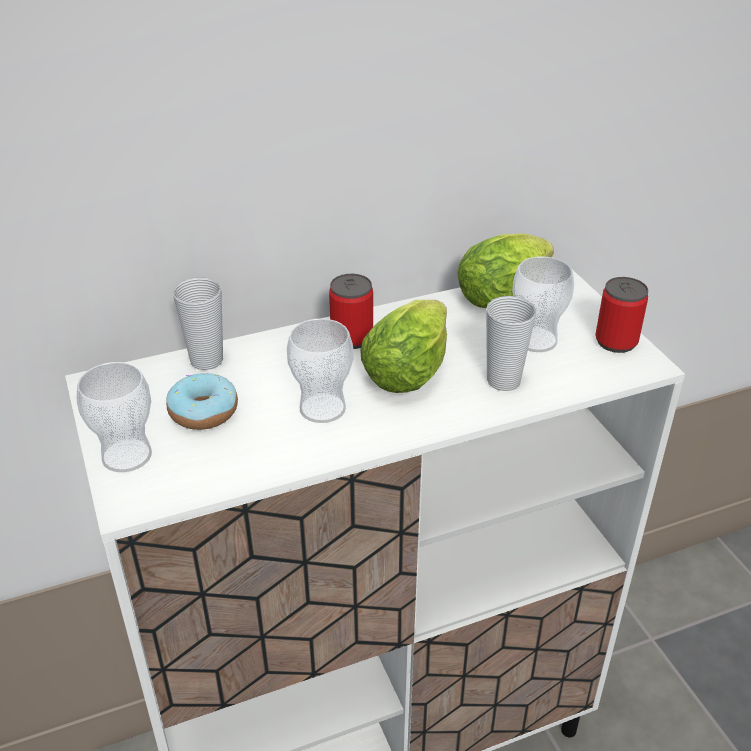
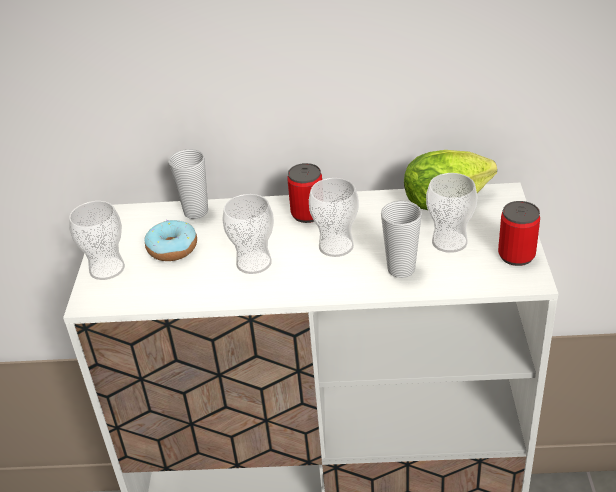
camera: 25 degrees right, 0 degrees up
lettuce [360,300,447,393] -> cup [309,178,359,257]

